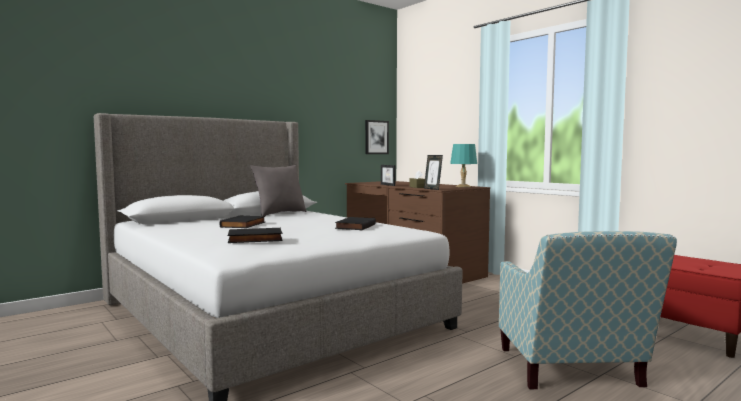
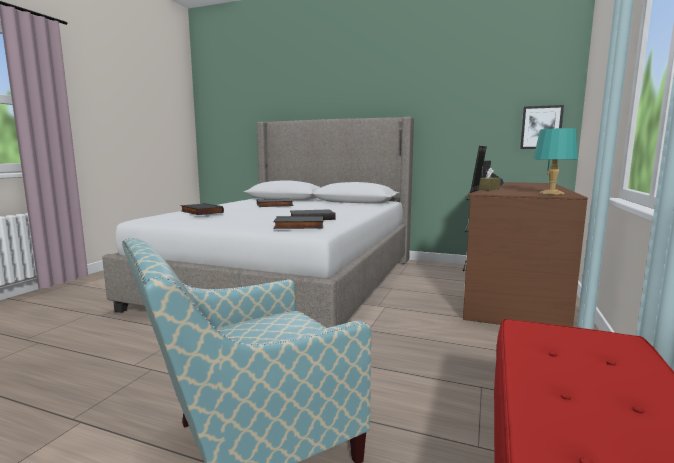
camera: 60 degrees right, 5 degrees up
grey pillow [250,165,307,216] -> none
none -> black book [273,216,323,229]

